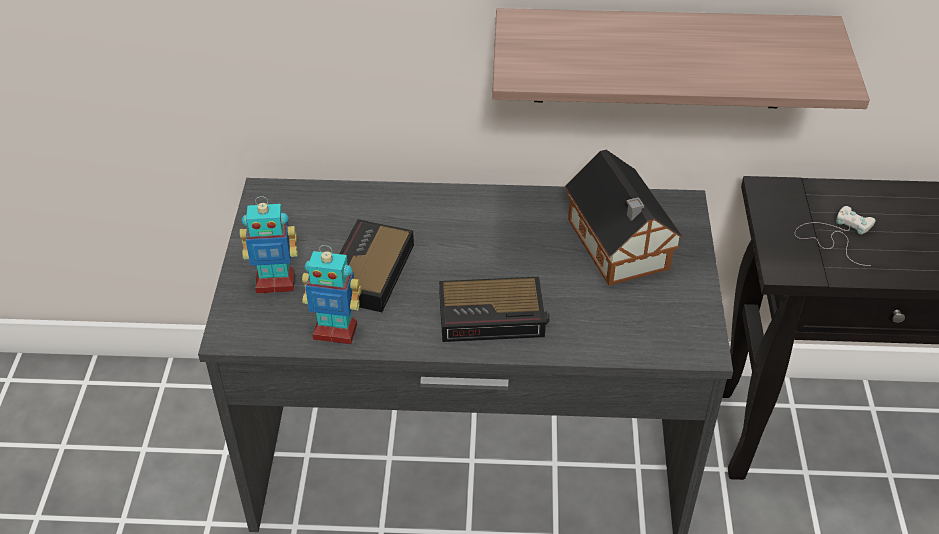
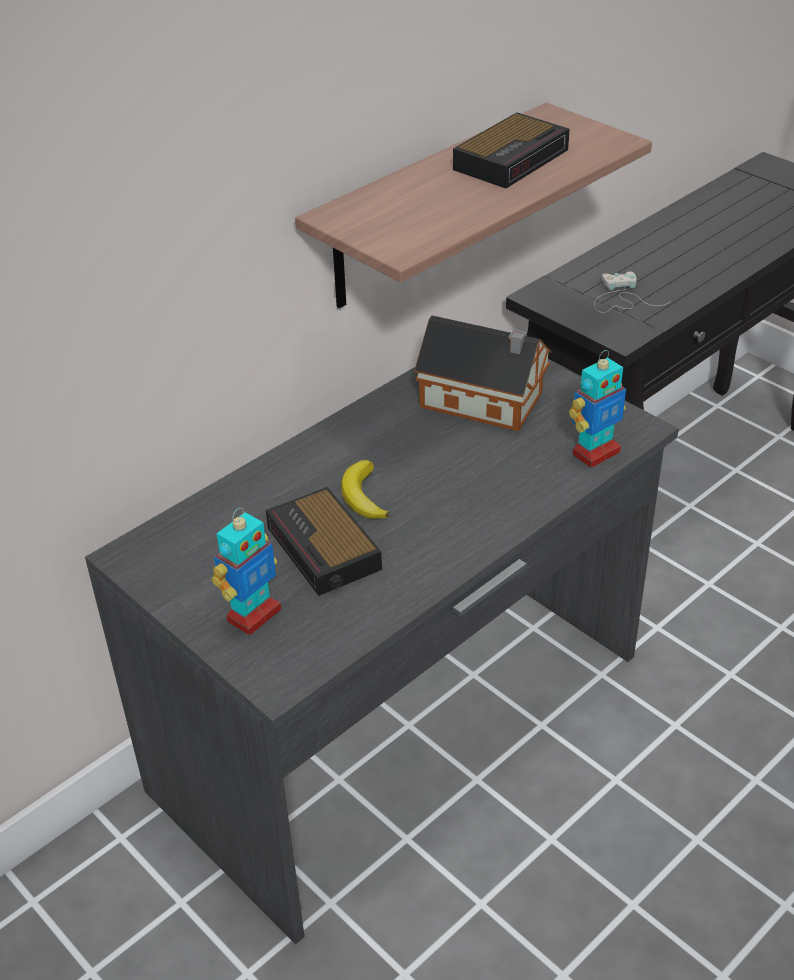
camera: 45 degrees left, 5 degrees down
toy robot [302,245,361,344] -> toy robot moved to [569,350,626,468]
alarm clock [439,277,550,342] -> alarm clock moved to [453,113,570,188]
none -> banana [341,460,390,519]

